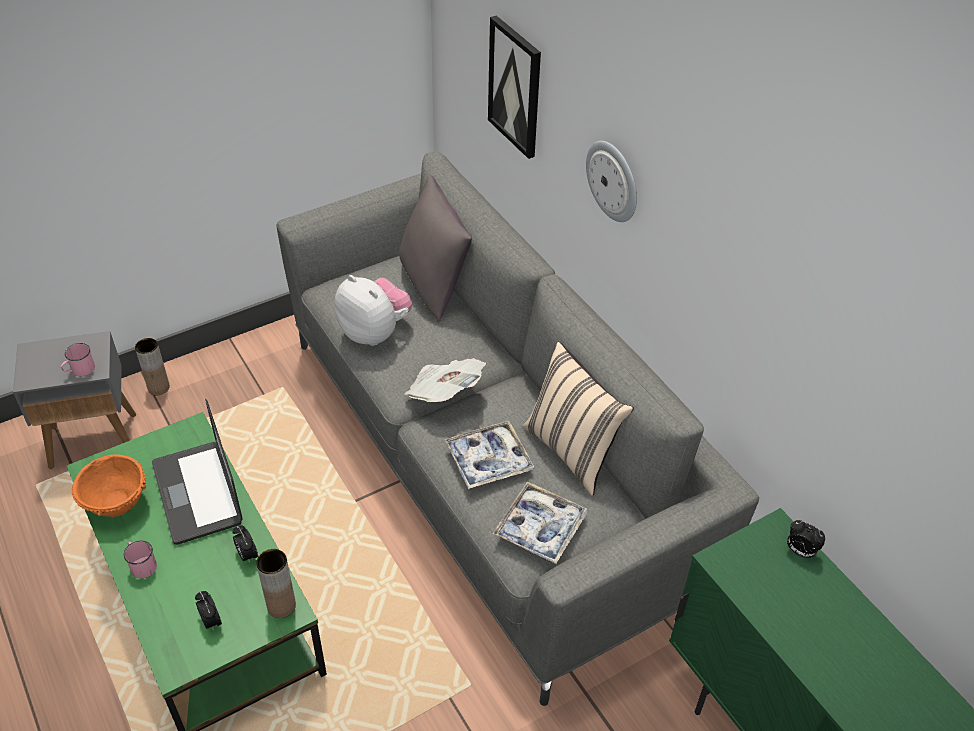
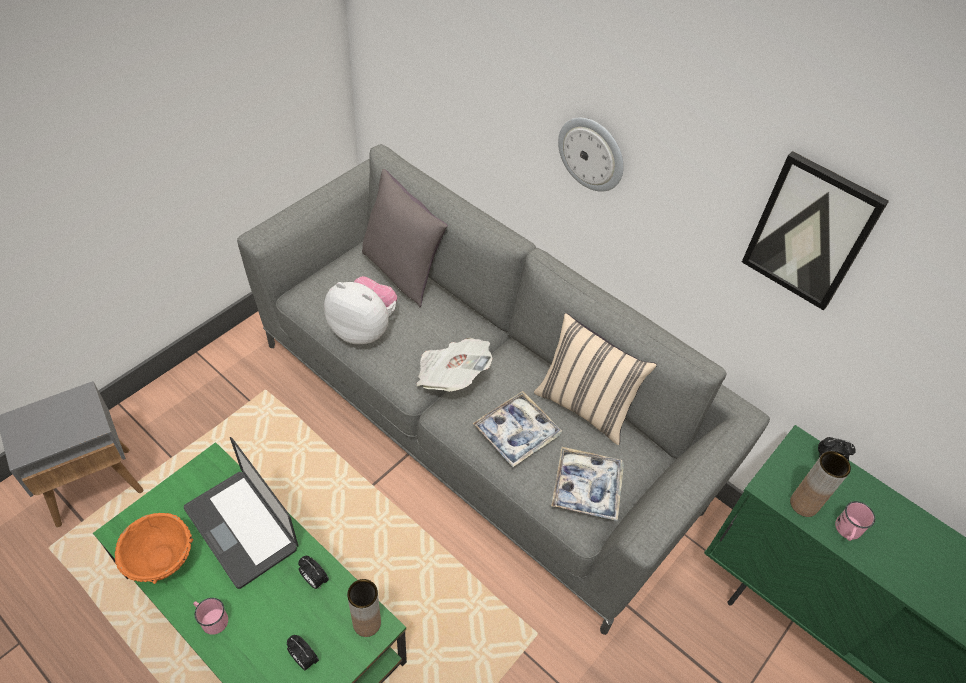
camera: 20 degrees left, 5 degrees up
pink mug [61,343,95,377] -> pink mug moved to [835,501,875,541]
brown vase [135,338,170,395] -> brown vase moved to [790,451,851,517]
picture [488,15,541,159] -> picture moved to [742,151,889,311]

